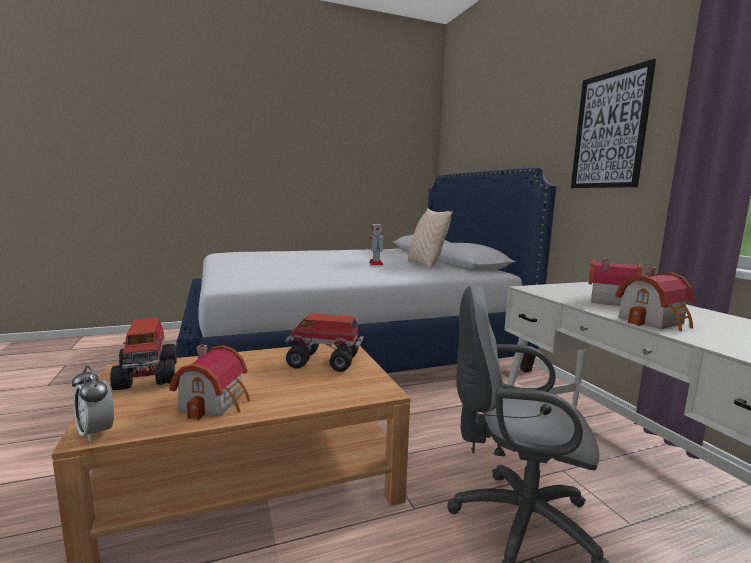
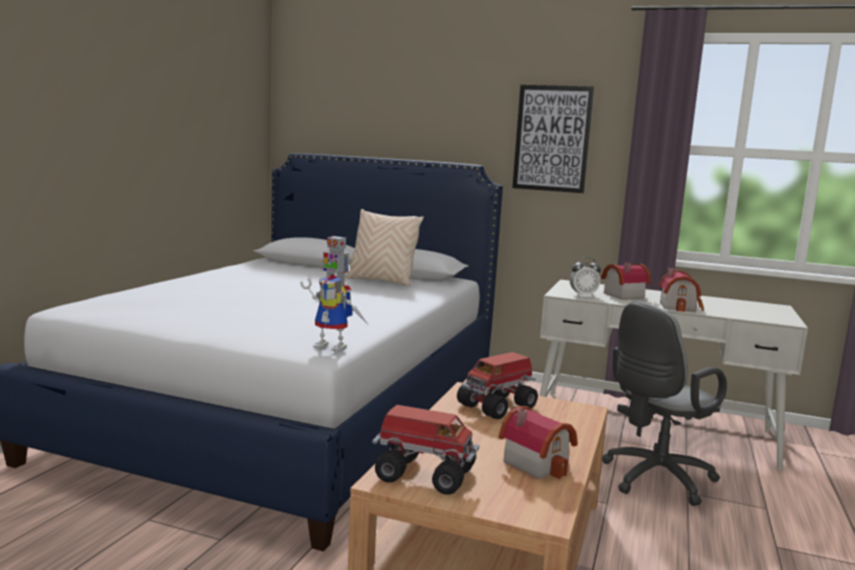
camera: 50 degrees left, 0 degrees up
alarm clock [72,366,114,442] -> alarm clock moved to [570,257,601,297]
none -> toy robot [300,274,368,352]

